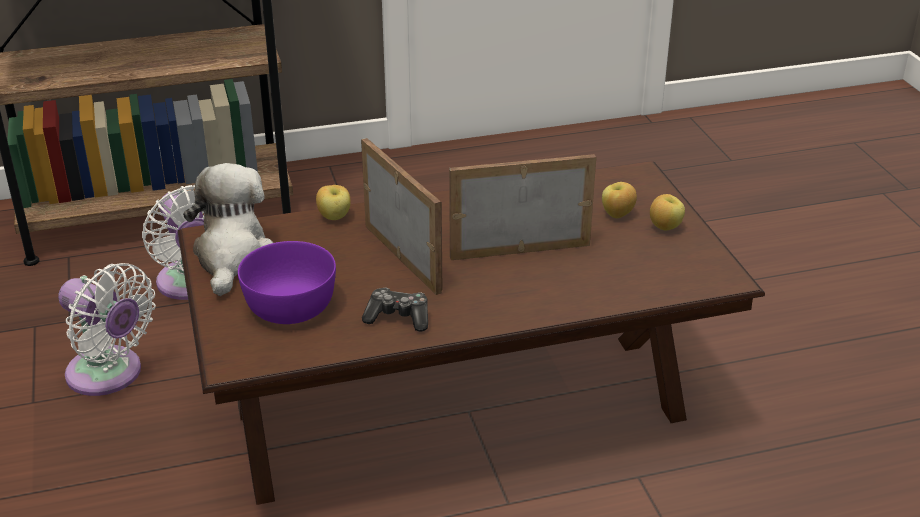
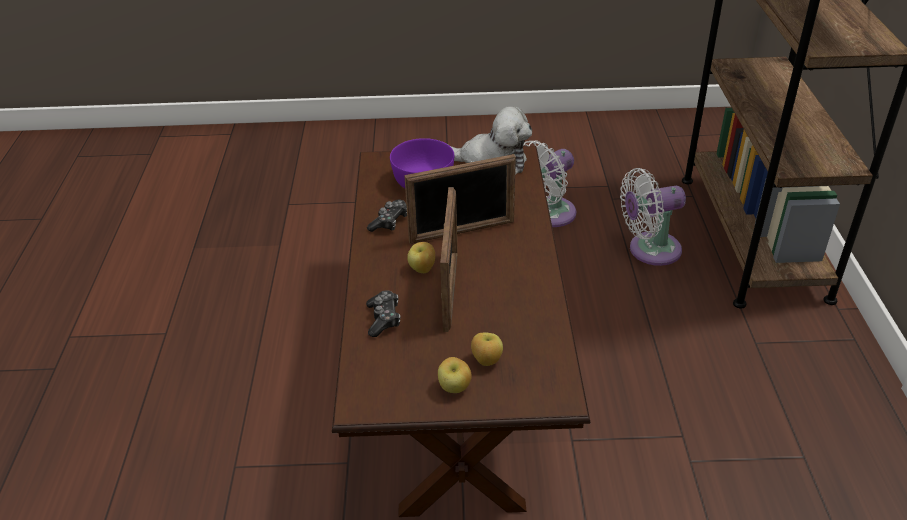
camera: 105 degrees right, 5 degrees up
apple [316,185,351,220] -> apple moved to [407,242,435,273]
none -> game controller [366,290,400,337]

